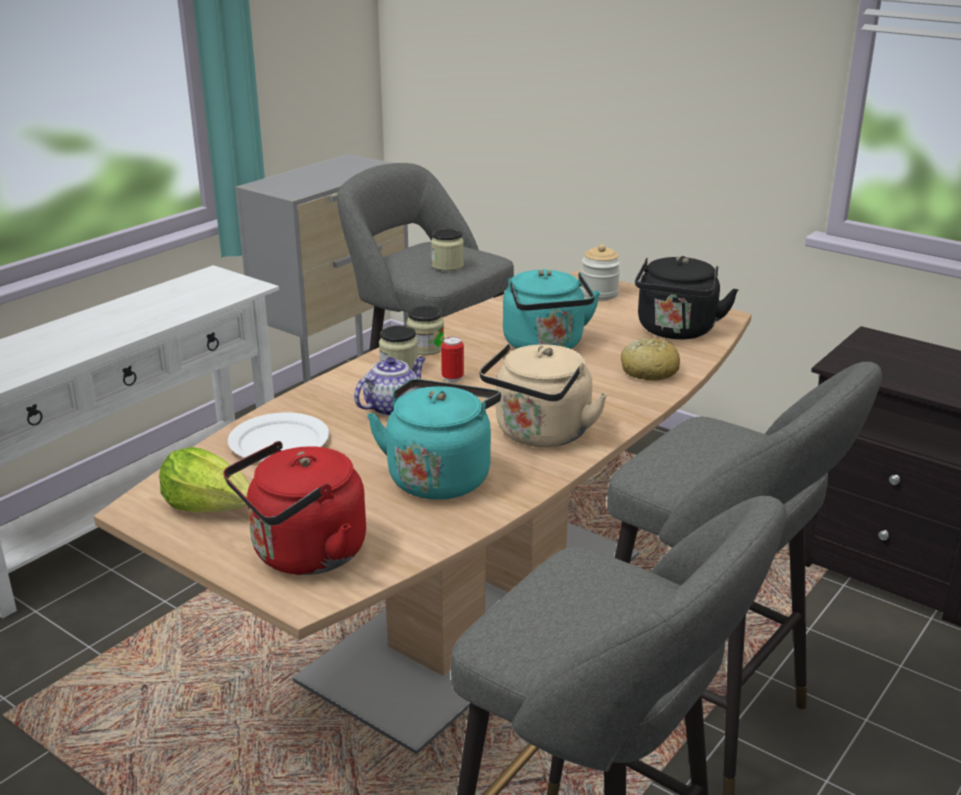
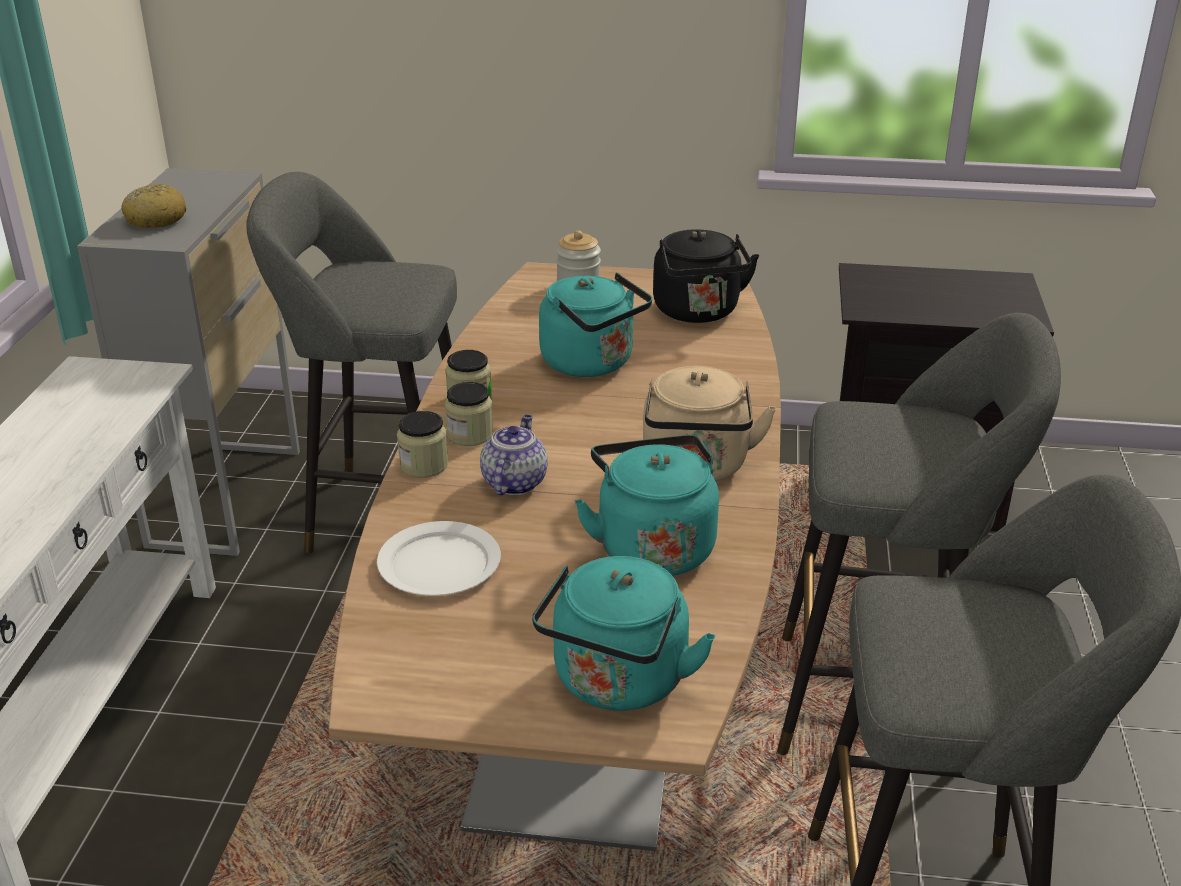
camera: 30 degrees left, 5 degrees up
lettuce [159,447,250,512] -> none
red kettle [223,441,366,575] -> turquoise kettle [532,556,716,711]
jar [431,228,464,271] -> jar moved to [397,411,448,478]
can [441,337,464,382] -> none
bread [621,338,680,381] -> bread moved to [121,184,186,228]

